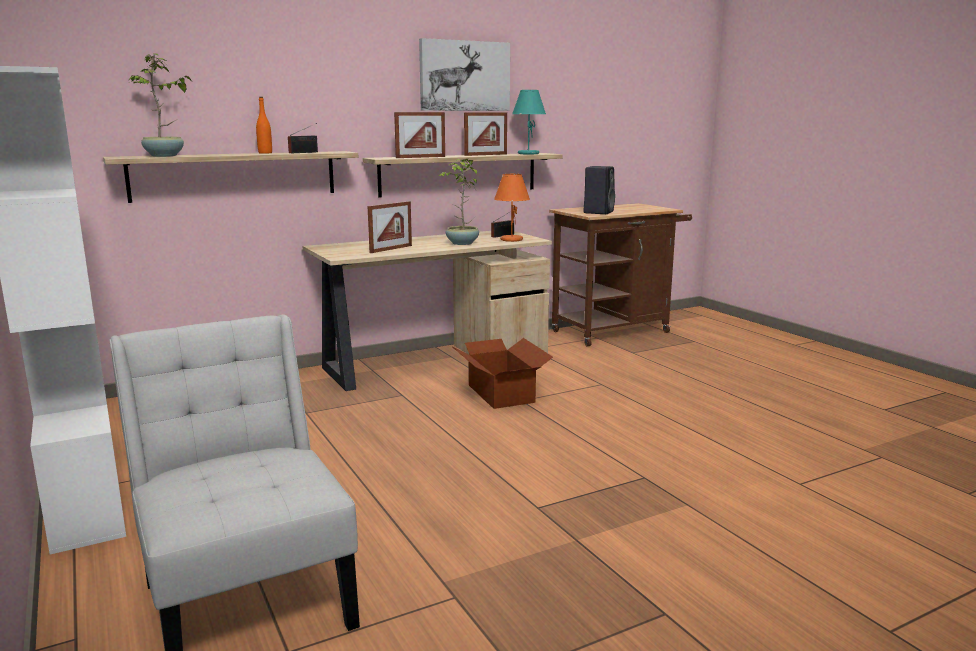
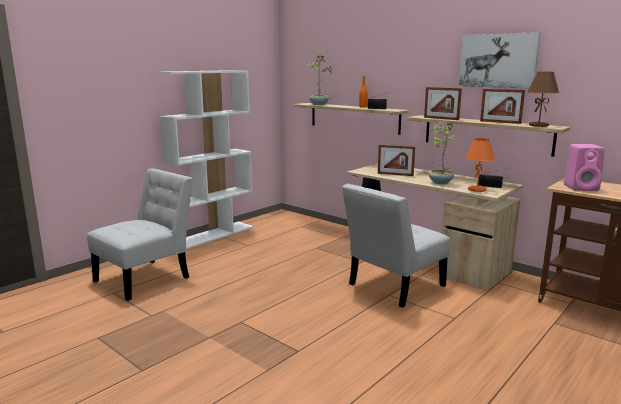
camera: 70 degrees right, 0 degrees up
cardboard box [451,338,553,409] -> white chair [342,184,450,308]
turquoise table lamp [512,90,546,154] -> brown table lamp [527,72,559,127]
black speaker [584,166,615,214] -> pink speaker [564,144,605,191]

